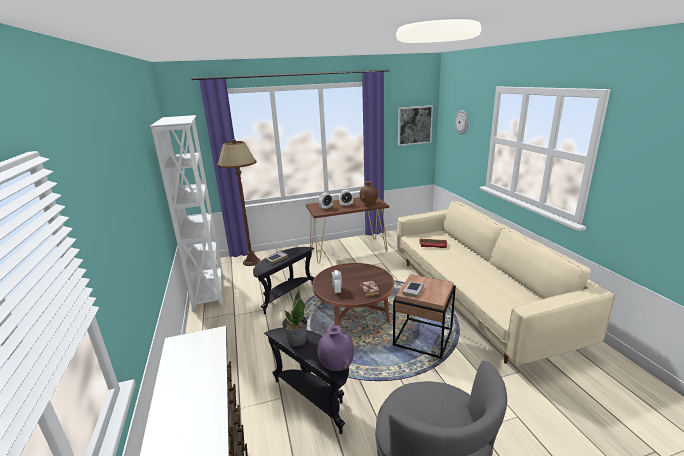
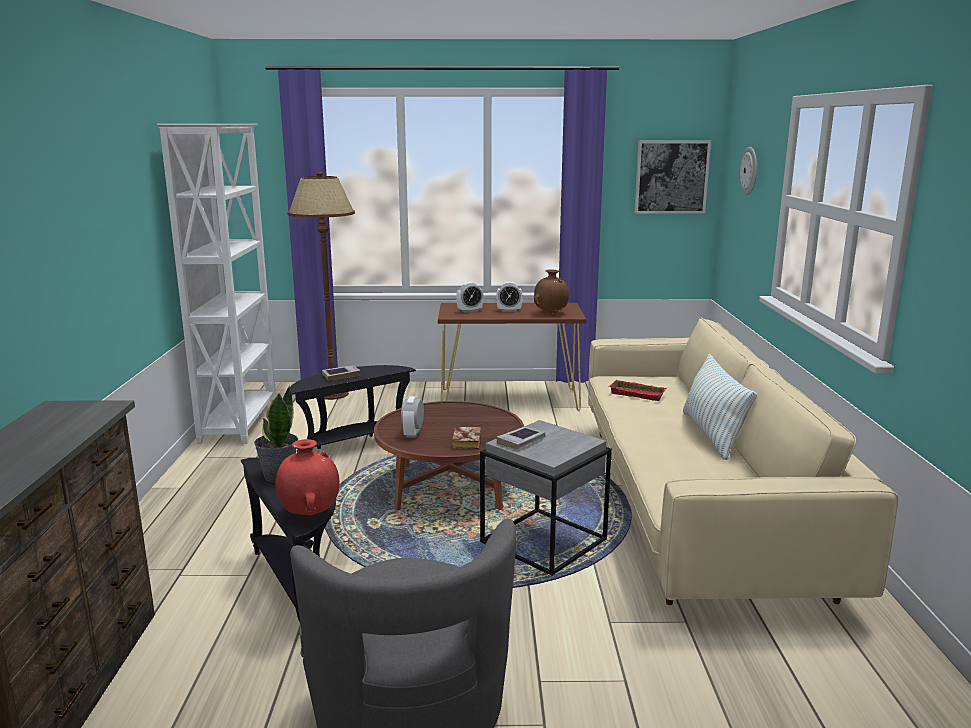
camera: 15 degrees right, 5 degrees down
purple vase [317,325,354,371] -> red vase [275,439,339,515]
brown side table [393,274,456,359] -> grey side table [480,420,612,576]
none -> pillow [683,354,757,460]

